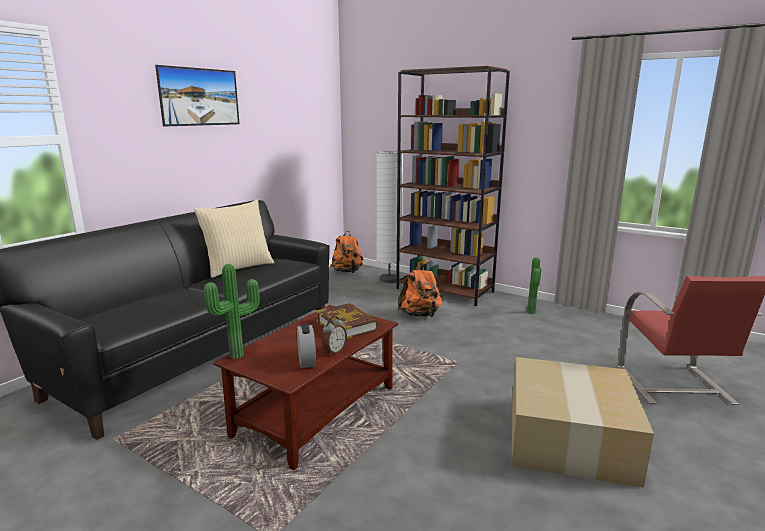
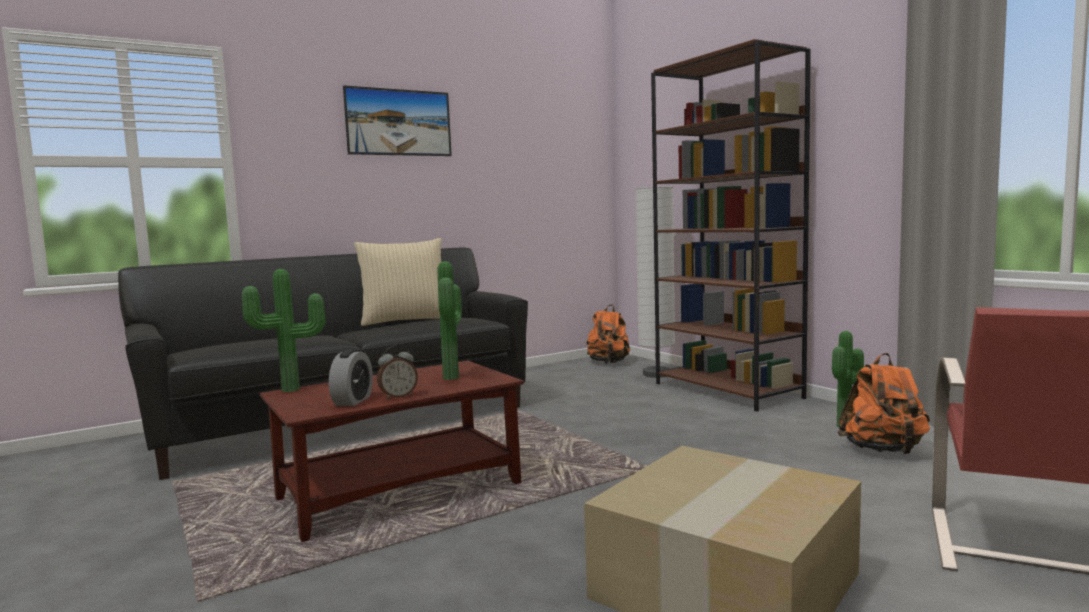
camera: 25 degrees right, 10 degrees down
book [316,303,379,339] -> potted plant [437,261,462,380]
orange backpack [398,264,442,317] -> orange backpack moved to [838,353,930,454]

